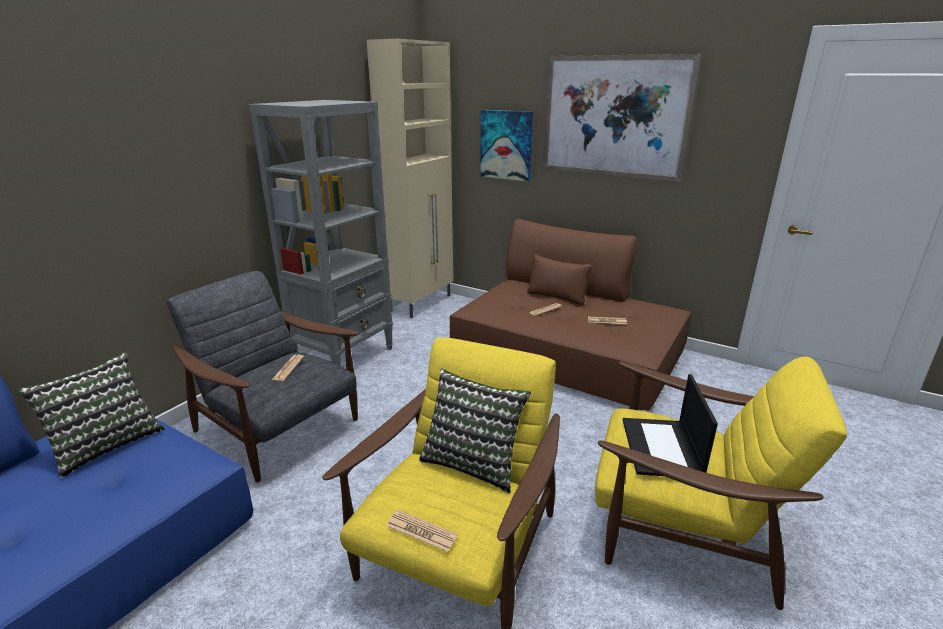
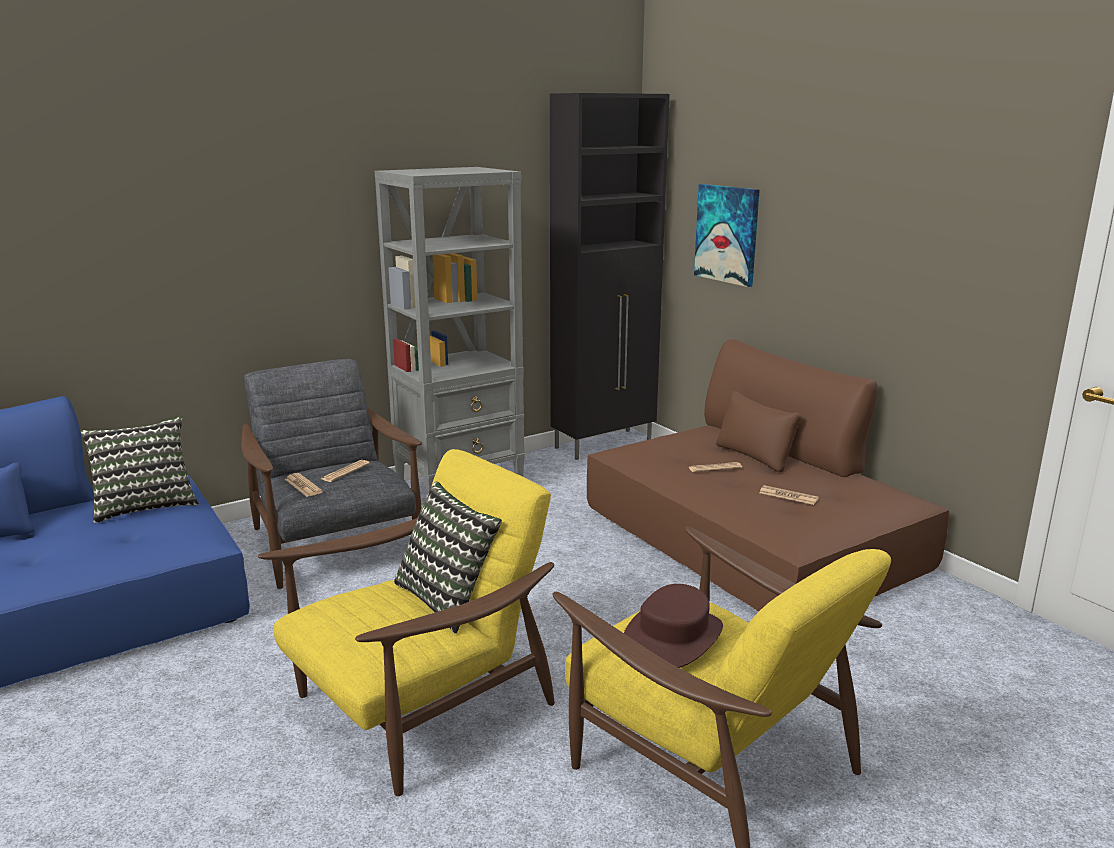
camera: 25 degrees right, 5 degrees down
beige cabinet [367,39,453,318] -> black cabinet [550,93,670,460]
newspaper [387,510,458,552] -> newspaper moved to [285,473,323,497]
picture [543,54,702,182] -> none
laptop [623,374,718,476] -> brown hat [624,584,723,668]

